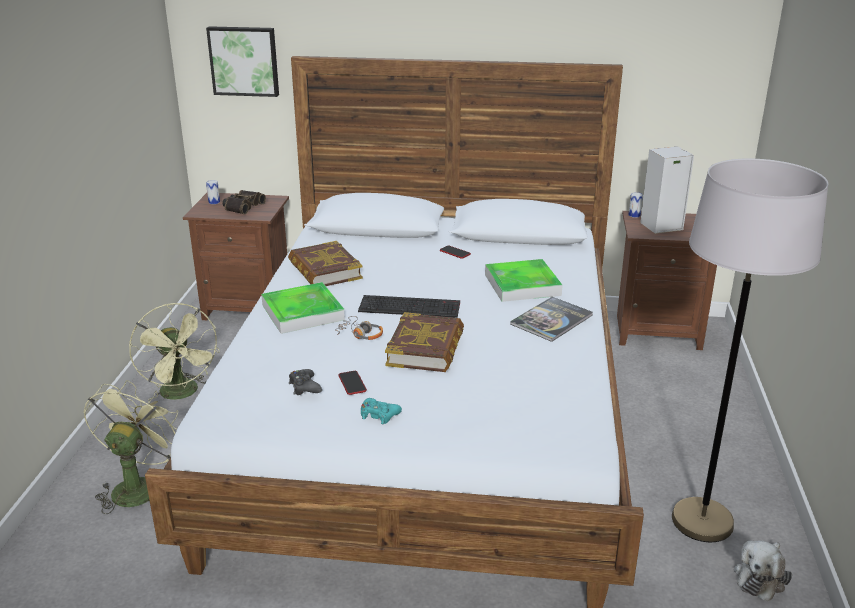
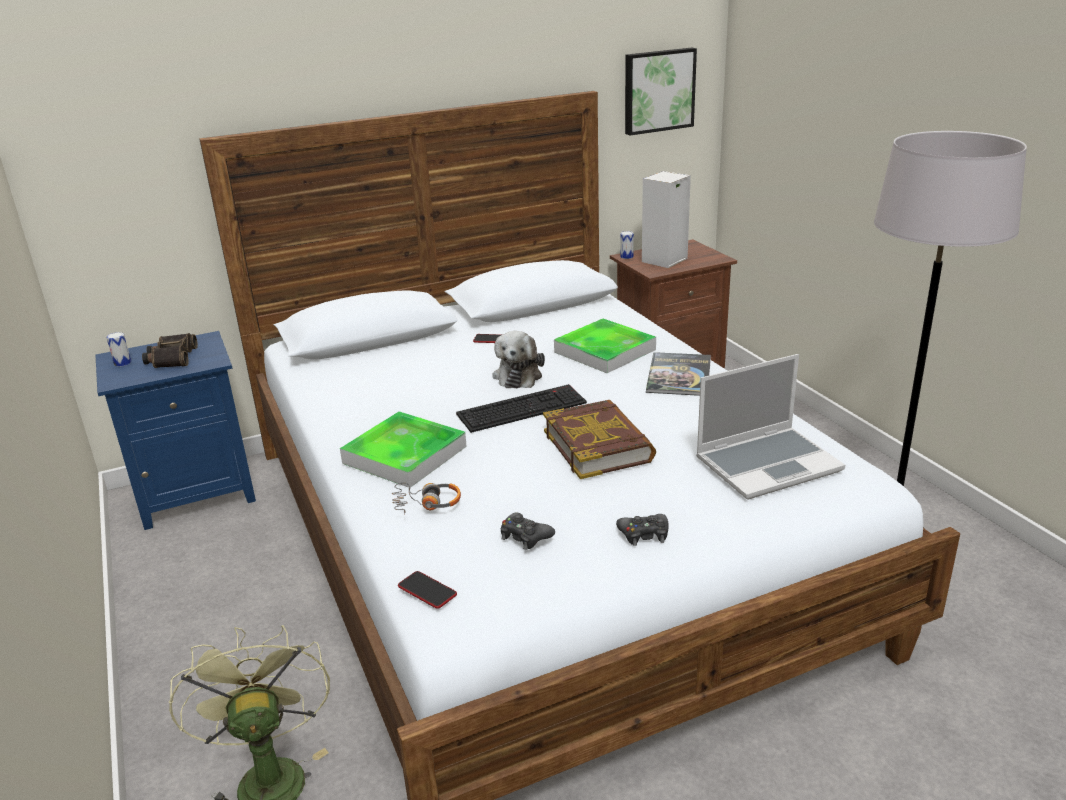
camera: 30 degrees left, 0 degrees up
green fan [129,303,220,405] -> none
brown nightstand [183,193,289,320] -> blue nightstand [95,331,256,530]
picture [206,26,279,97] -> picture moved to [625,48,697,135]
book [288,241,363,286] -> none
headphones [335,316,383,340] -> headphones moved to [392,482,461,515]
phone [338,371,367,395] -> phone moved to [398,571,457,609]
turquoise game controller [361,398,402,424] -> black game controller [616,514,669,546]
plush toy [734,540,792,601] -> plush toy moved to [492,331,545,388]
none -> laptop [696,354,845,500]

